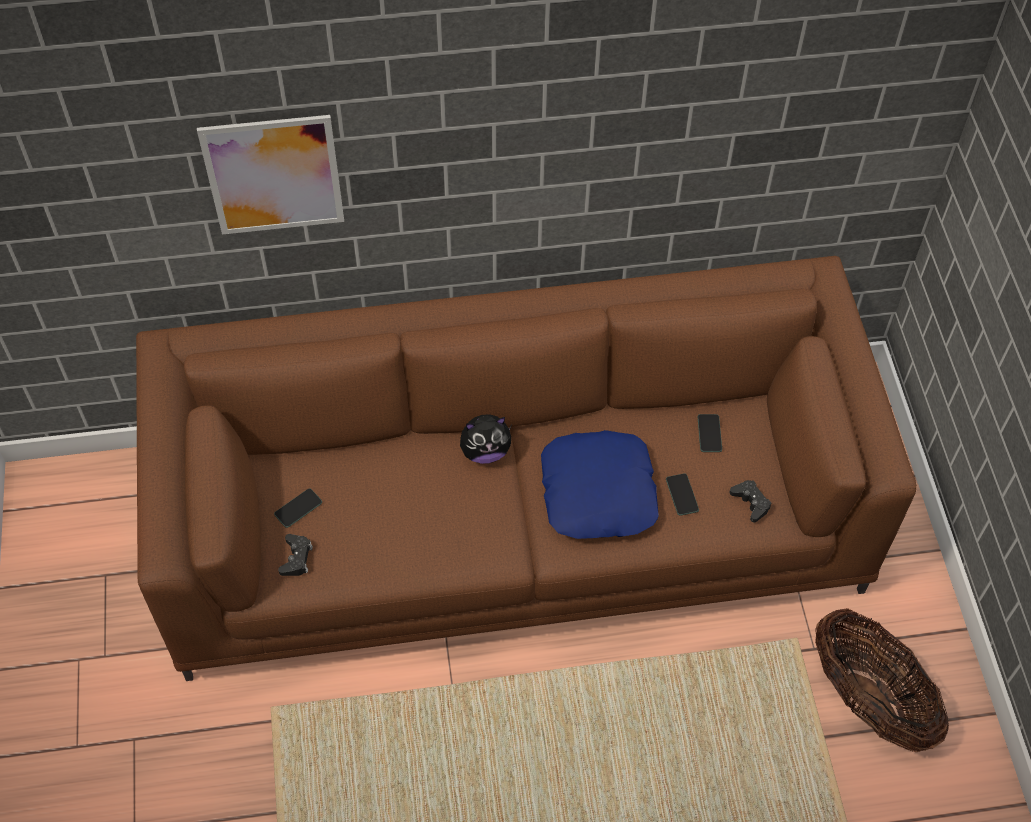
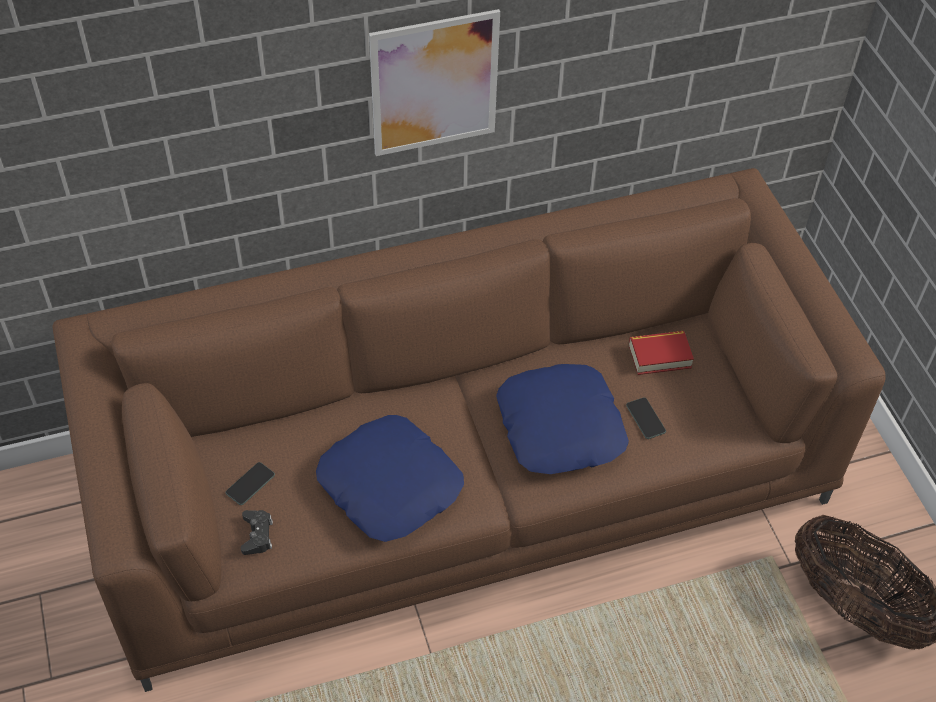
camera: 10 degrees left, 5 degrees down
picture [197,115,344,235] -> picture moved to [369,9,500,156]
plush toy [460,414,512,464] -> none
phone [698,414,722,452] -> book [629,331,694,375]
black game controller [729,480,771,522] -> none
none -> blue pillow [316,415,464,542]

